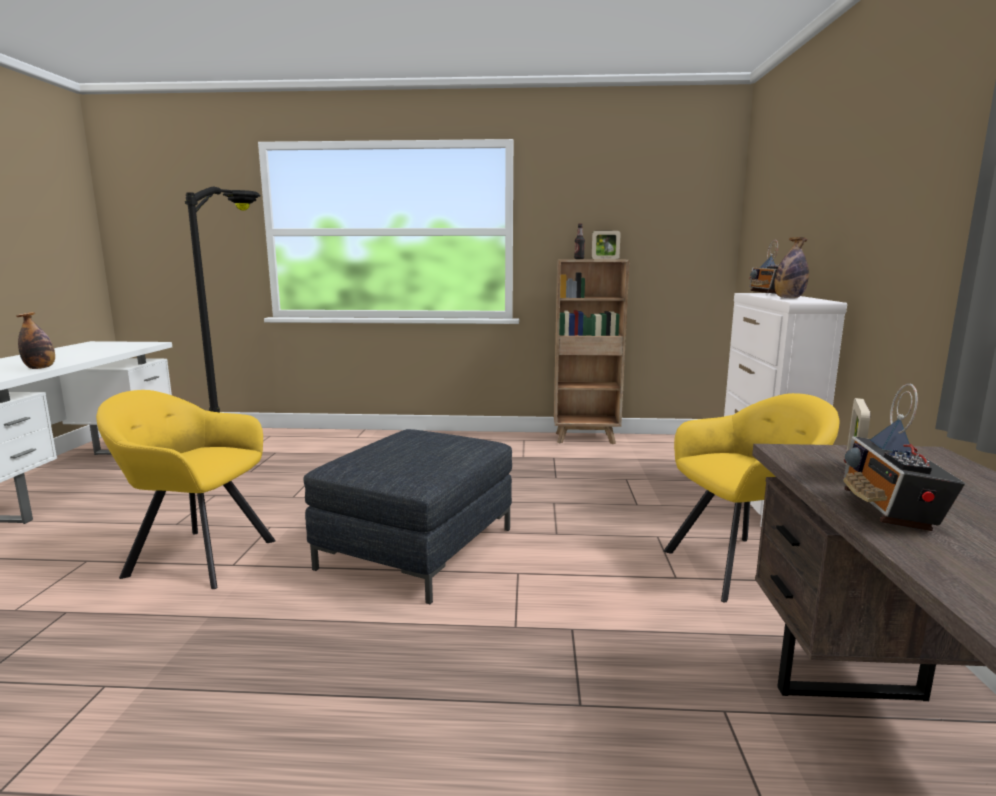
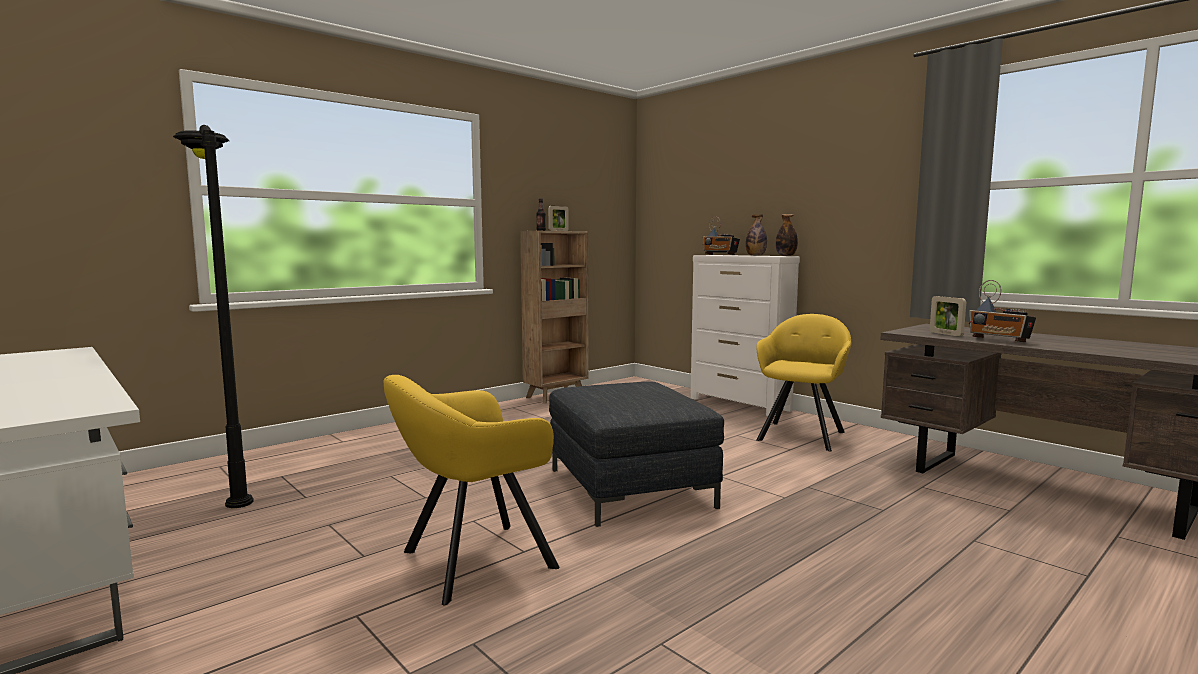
camera: 45 degrees left, 5 degrees down
bottle [16,312,55,369] -> bottle moved to [776,214,798,256]

